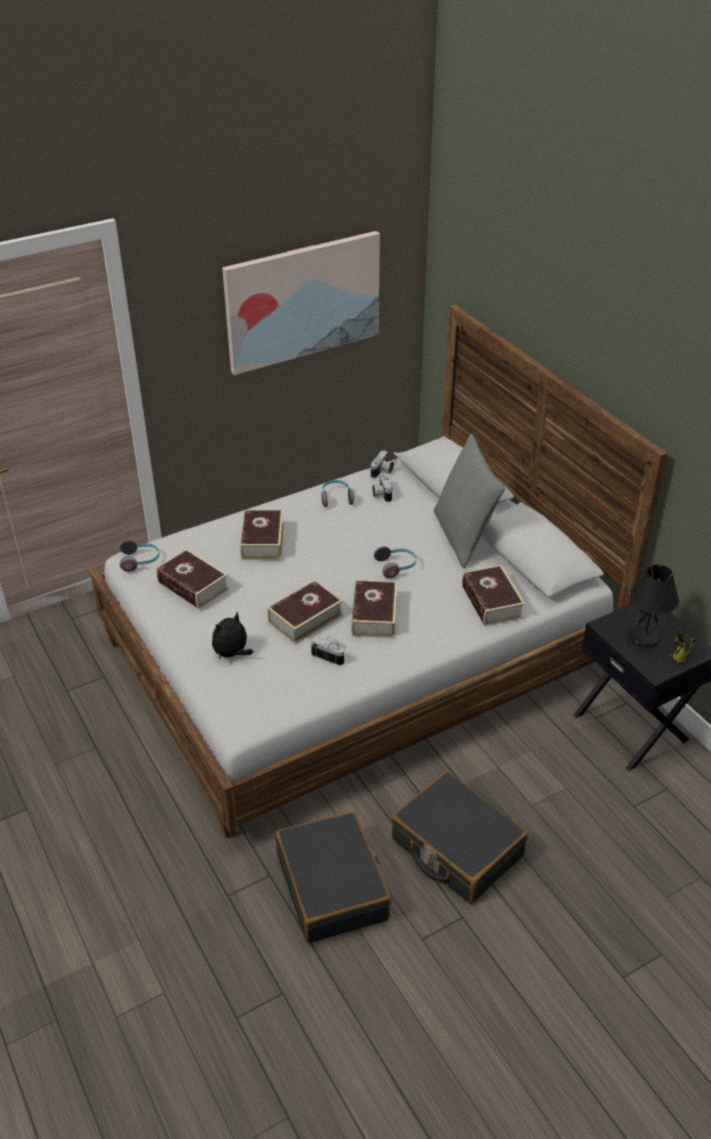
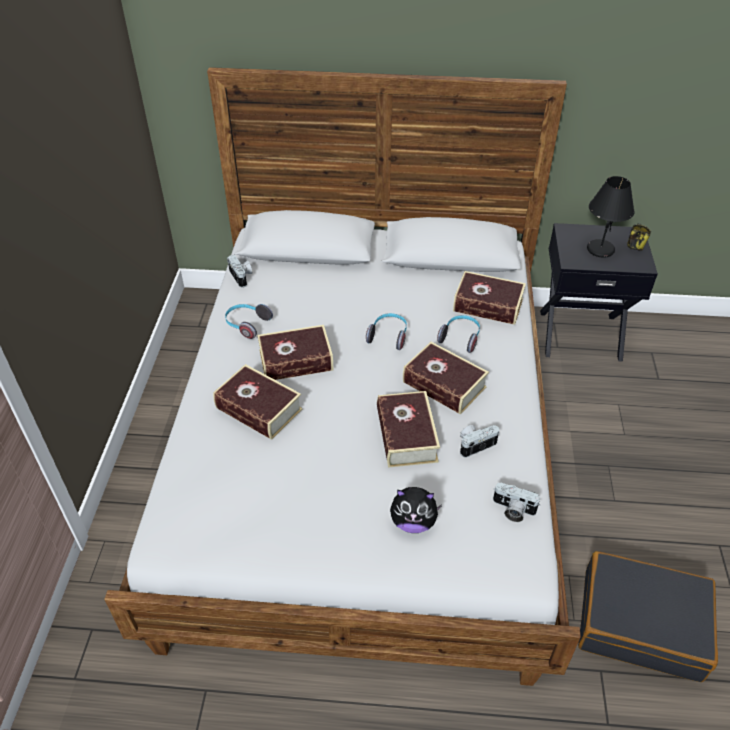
camera: 55 degrees left, 5 degrees up
headphones [120,540,159,572] -> headphones moved to [437,315,480,353]
book [156,549,229,609] -> book moved to [257,325,333,380]
plush toy [212,611,253,660] -> plush toy turned 75 degrees counterclockwise [390,487,442,533]
picture [222,231,380,375] -> none
camera [372,473,393,502] -> camera moved to [493,483,540,522]
black suitcase [391,771,528,904] -> none
grey pillow [434,434,505,569] -> none

